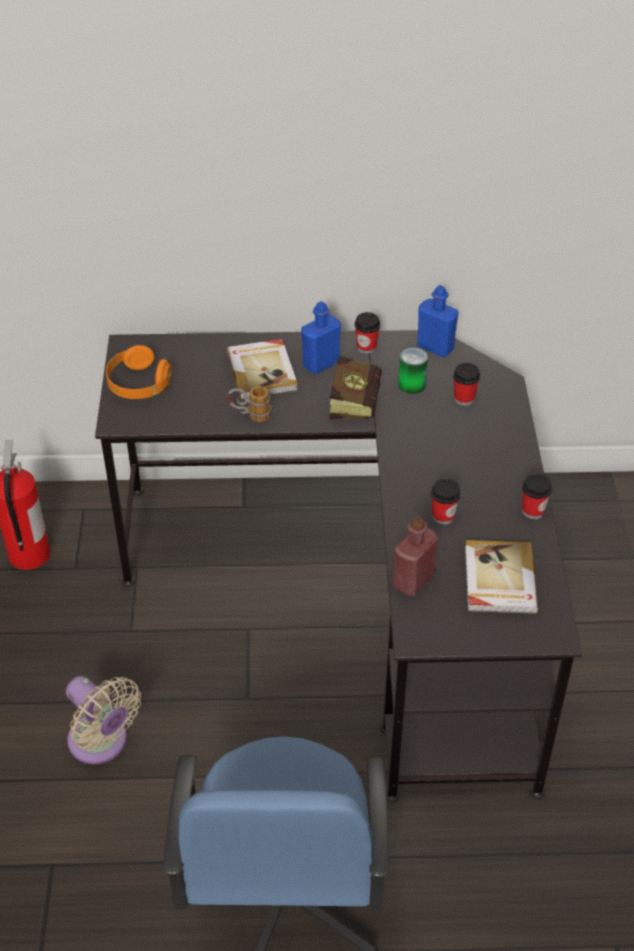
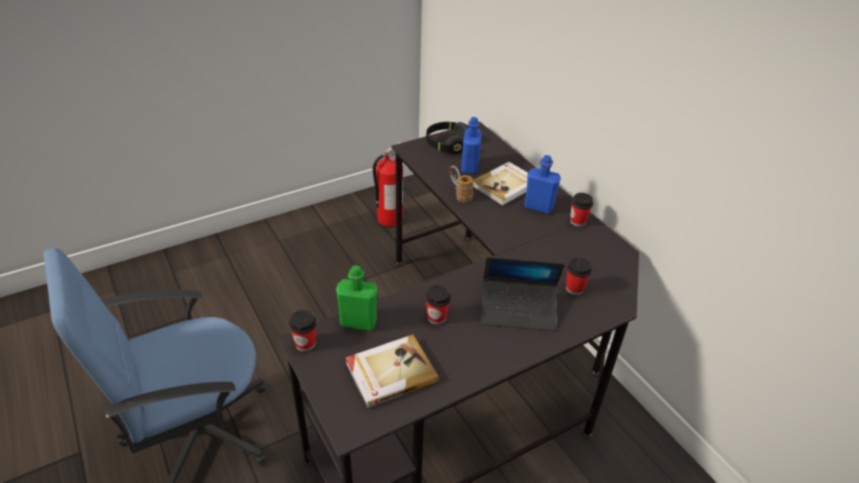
camera: 60 degrees right, 5 degrees down
beige fan [66,676,141,764] -> none
orange headphones [106,345,172,399] -> black headphones [426,122,469,154]
book [329,356,382,420] -> none
red bottle [393,516,438,596] -> green bottle [336,265,378,331]
can [398,347,428,394] -> none
blue bottle [417,285,459,357] -> blue bottle moved to [461,117,482,174]
cup [522,473,552,519] -> cup moved to [289,310,316,352]
none -> laptop [480,257,565,331]

